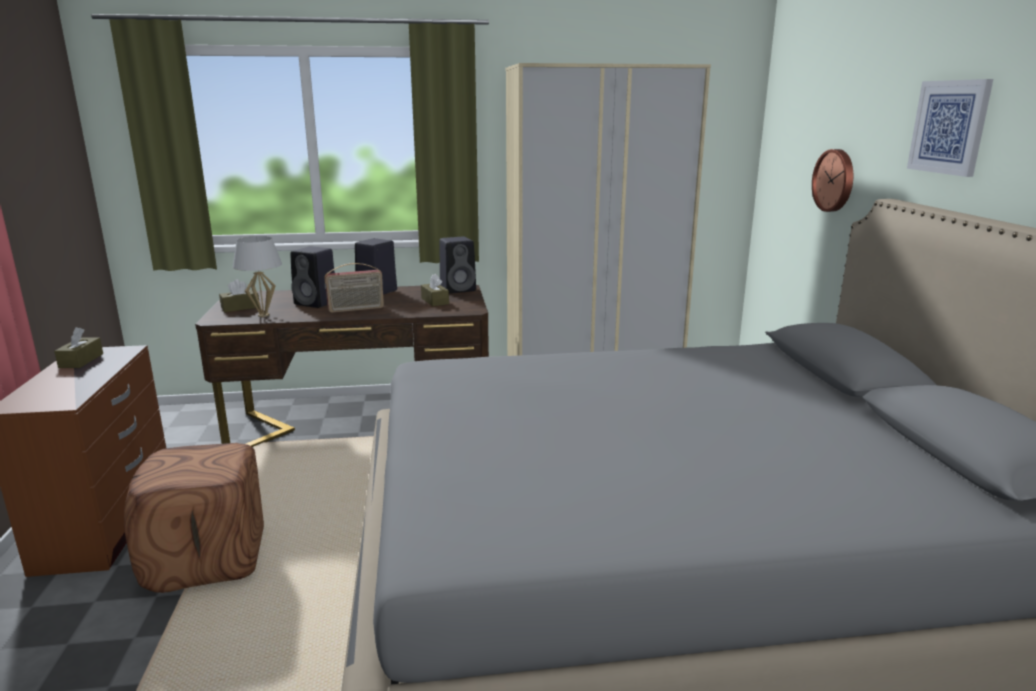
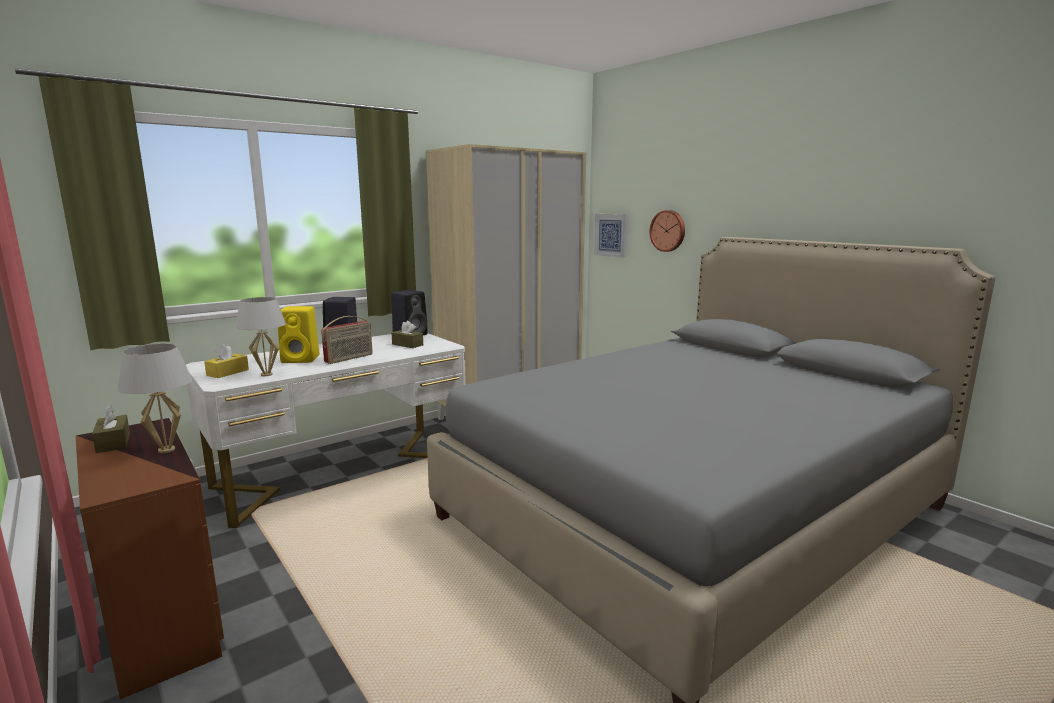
camera: 30 degrees left, 5 degrees down
brown ottoman [124,443,264,593] -> none
brown desk [195,285,489,447] -> white desk [186,333,466,528]
brown tissue box [219,279,259,312] -> yellow tissue box [204,344,249,378]
black speaker [290,246,335,308] -> yellow speaker [278,306,320,363]
picture [907,79,993,177] -> picture moved to [594,214,628,258]
none -> white table lamp [117,344,192,453]

